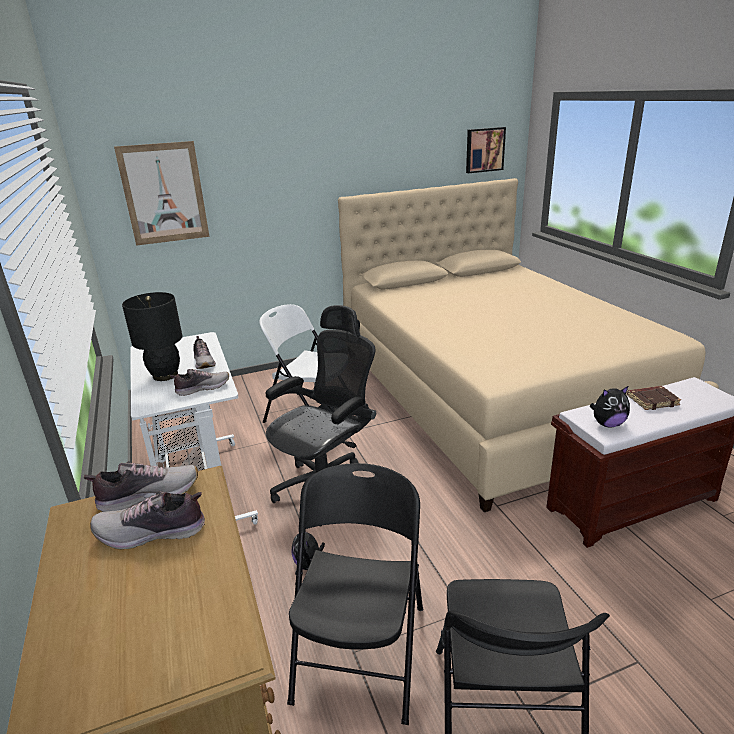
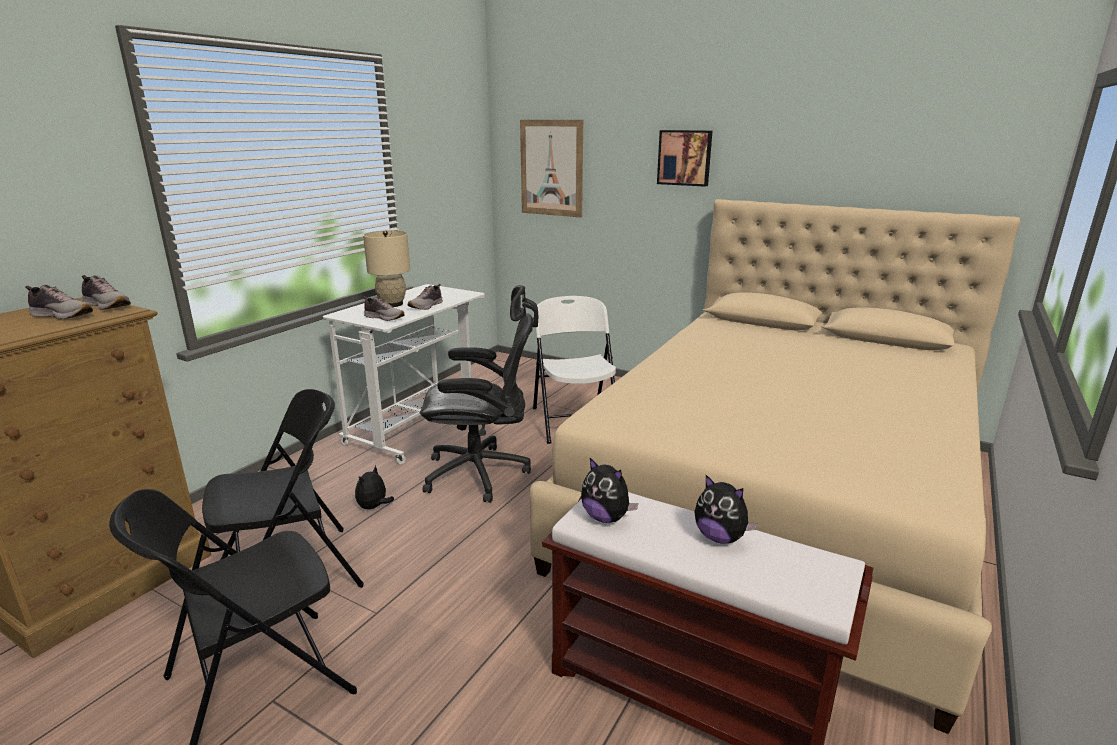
camera: 50 degrees right, 5 degrees down
shoe [90,491,205,550] -> shoe turned 150 degrees clockwise [25,285,93,319]
black table lamp [122,292,182,381] -> beige table lamp [363,230,410,307]
picture [466,127,506,173] -> picture moved to [657,130,712,187]
brown book [627,386,681,410] -> plush toy [694,475,757,543]

